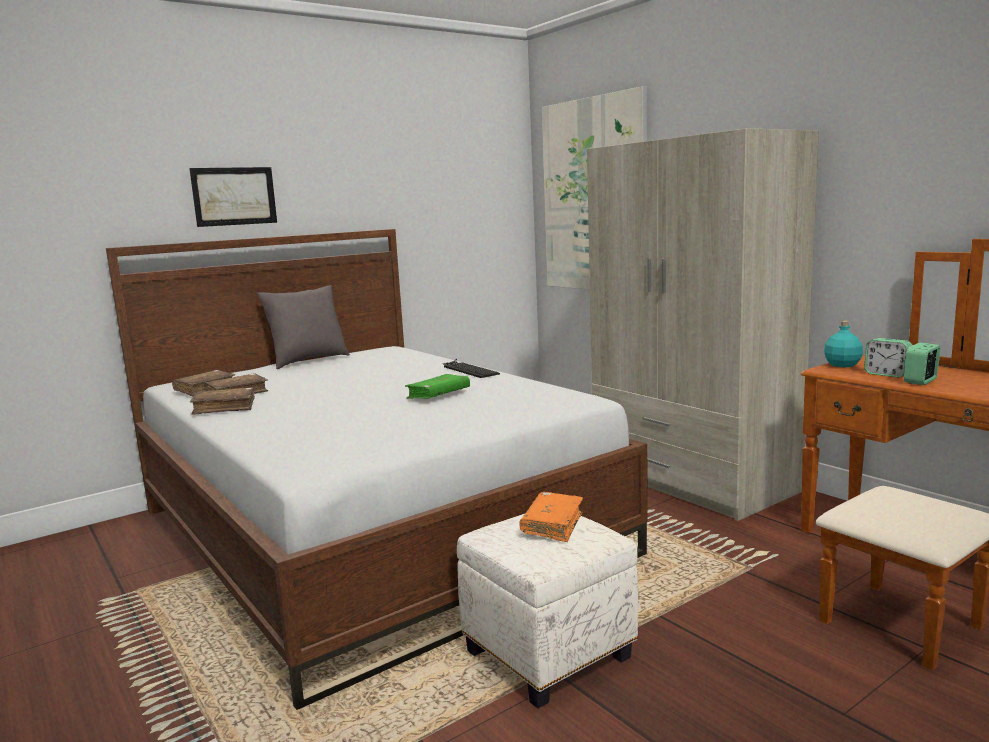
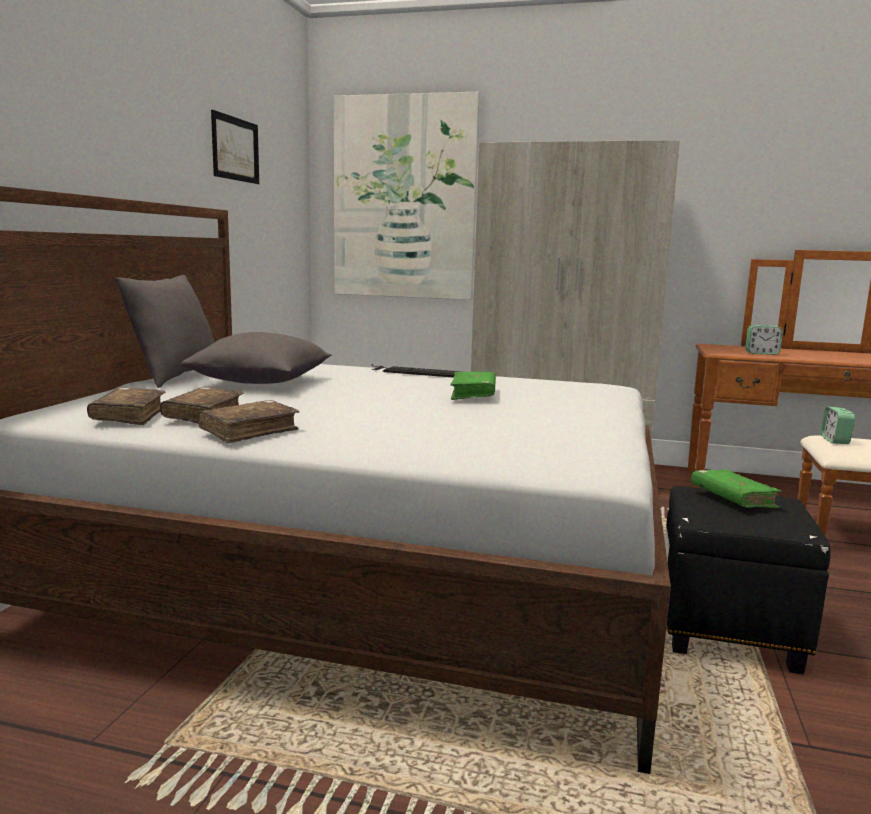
camera: 40 degrees left, 0 degrees up
picture [189,167,277,227] -> picture moved to [211,110,259,184]
white ottoman [457,514,638,708] -> black ottoman [665,486,831,675]
orange book [519,492,583,542] -> green book [691,469,782,508]
turquoise bottle [824,321,863,367] -> none
alarm clock [904,342,941,385] -> alarm clock moved to [821,407,855,444]
none -> grey pillow [181,332,332,384]

